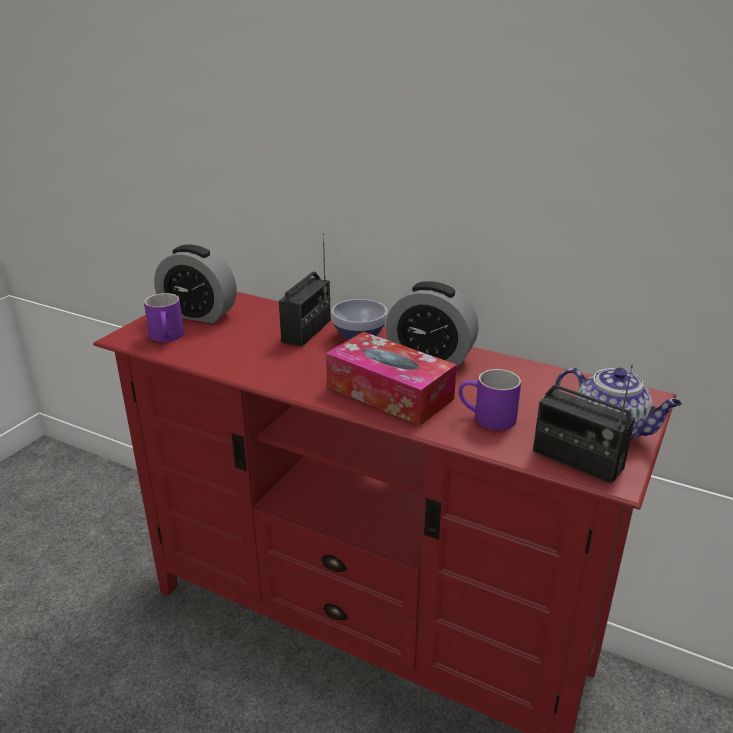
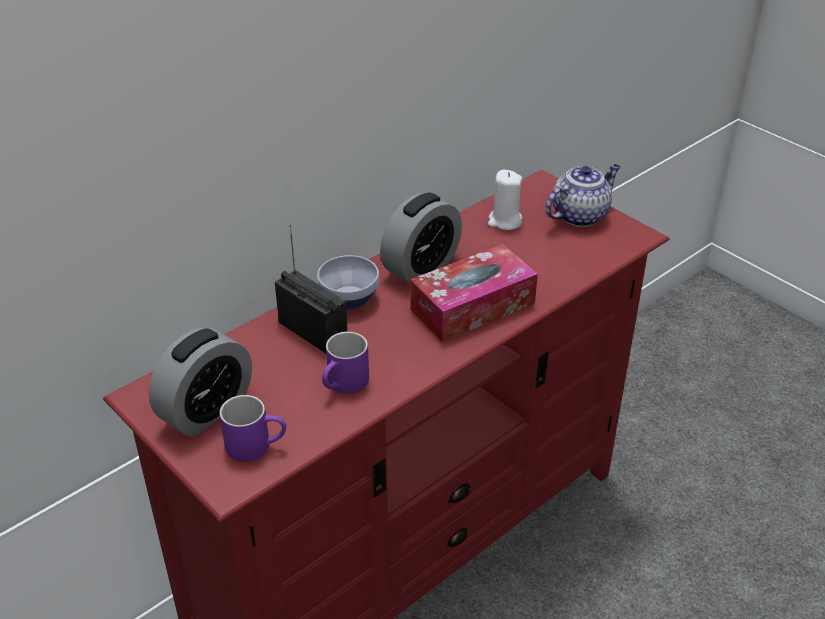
camera: 70 degrees left, 10 degrees up
purple mug [458,369,521,430] -> purple mug moved to [322,331,369,393]
radio [533,365,635,484] -> none
none -> white candle [488,170,523,230]

